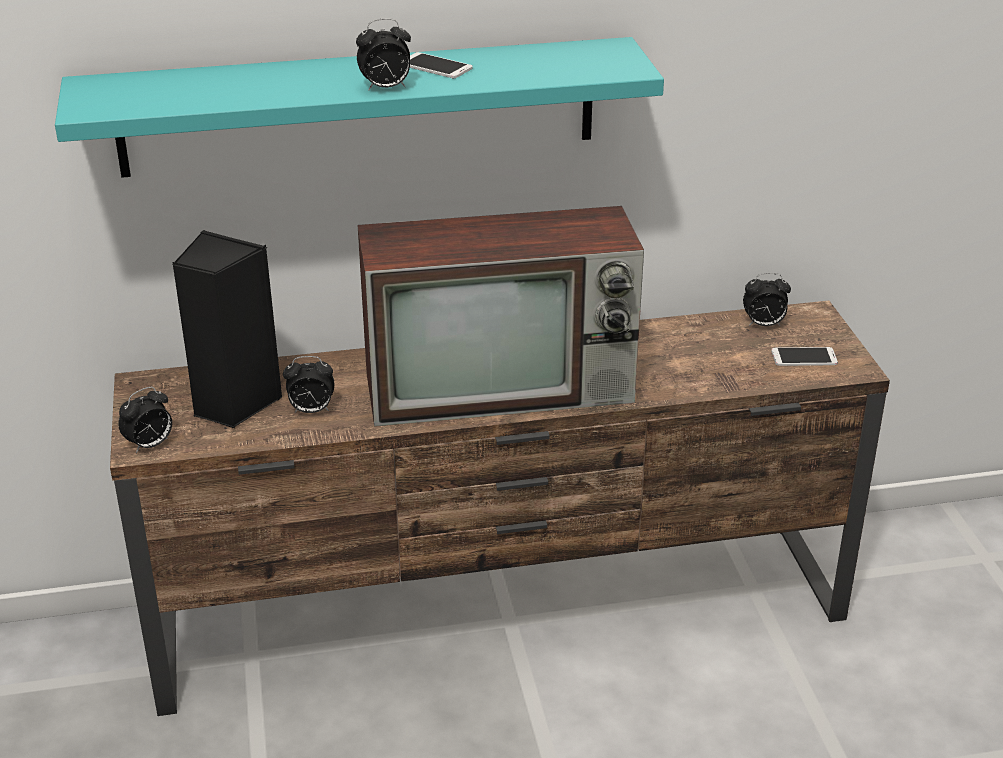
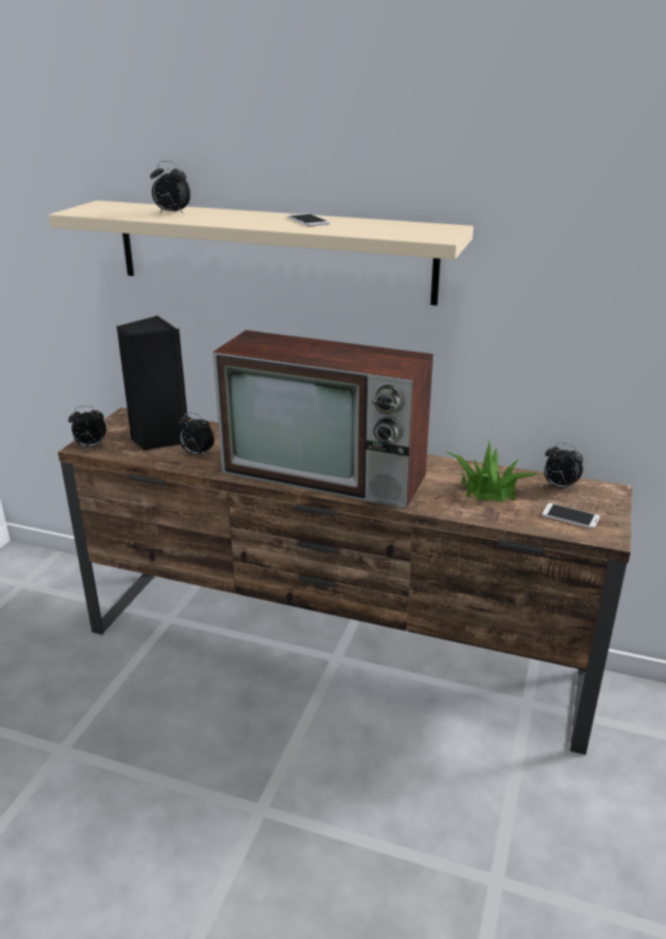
camera: 30 degrees right, 5 degrees down
turquoise shelf [55,37,664,178] -> beige shelf [49,200,473,306]
alarm clock [356,18,411,91] -> alarm clock moved to [150,161,191,214]
none -> potted plant [445,441,539,502]

